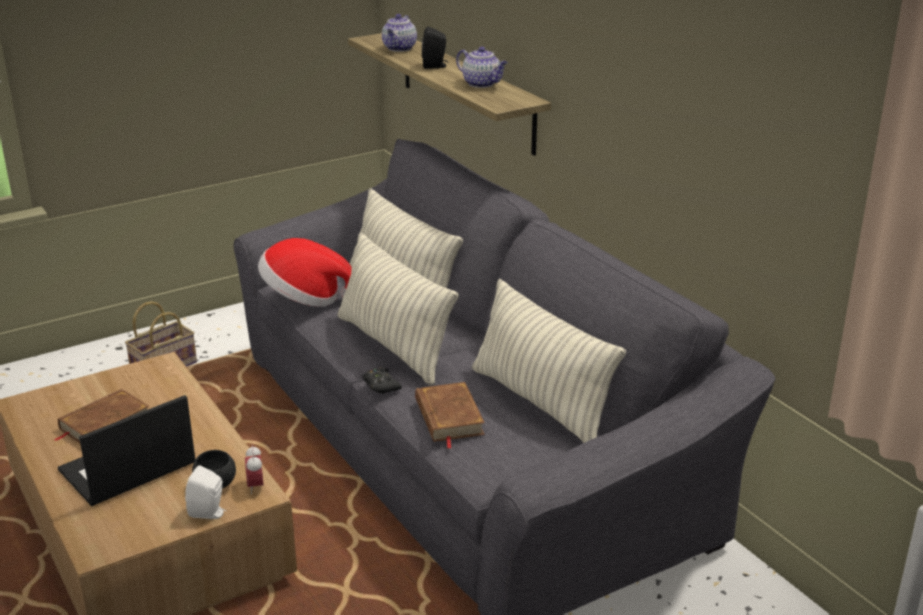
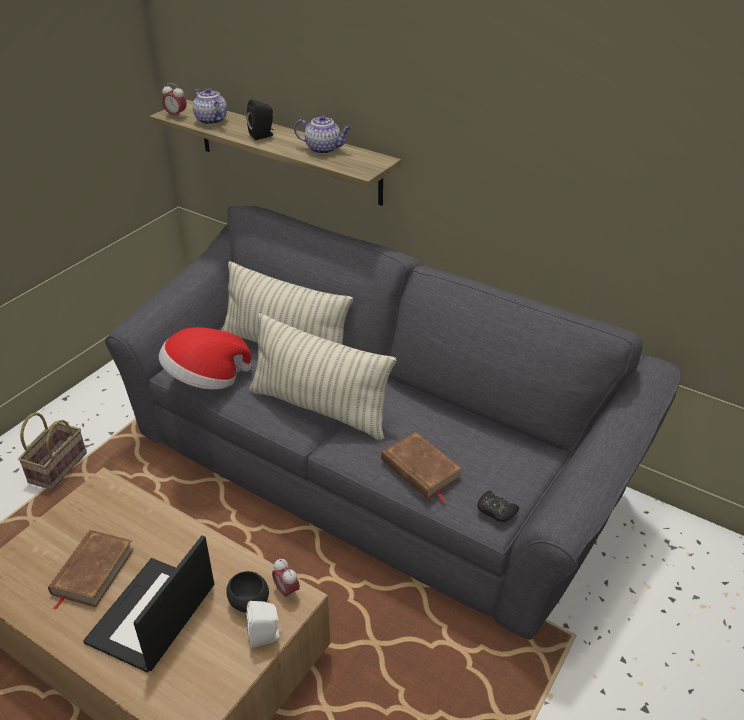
camera: 25 degrees left, 10 degrees up
black game controller [362,367,402,394] -> black game controller moved to [477,491,519,522]
teapot [382,14,417,52] -> teapot turned 150 degrees clockwise [193,88,227,125]
pillow [472,279,626,443] -> none
none -> alarm clock [162,83,187,117]

